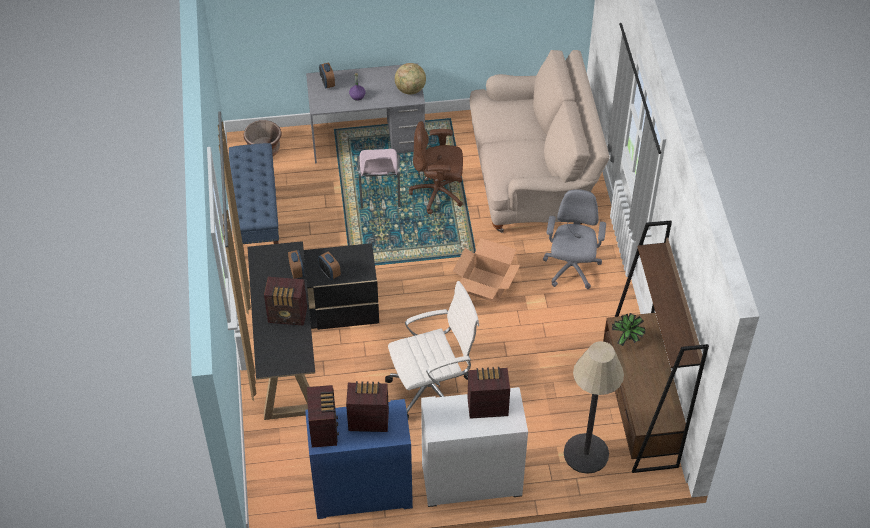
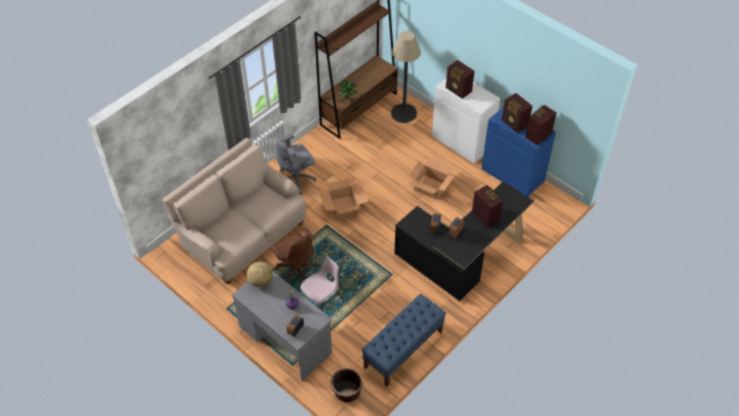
camera: 130 degrees left, 0 degrees up
white office chair [385,281,479,419] -> cardboard box [409,157,454,200]

